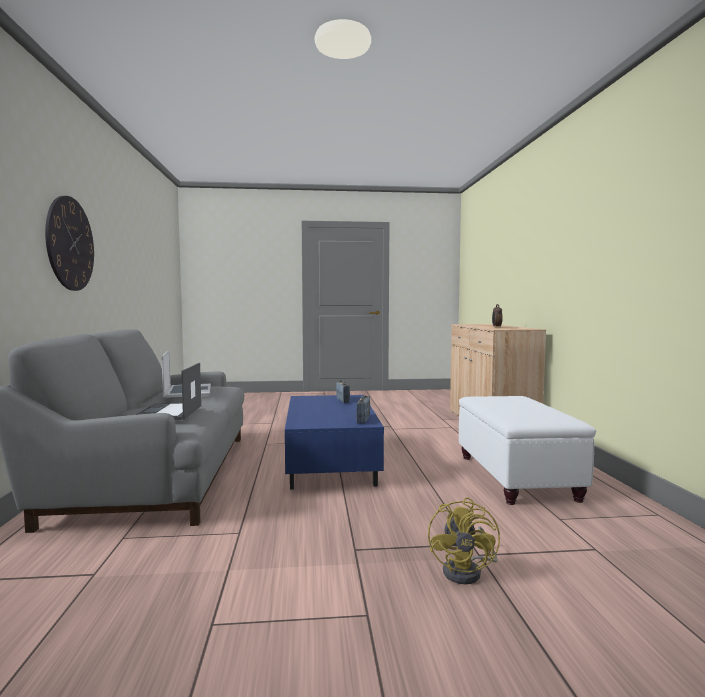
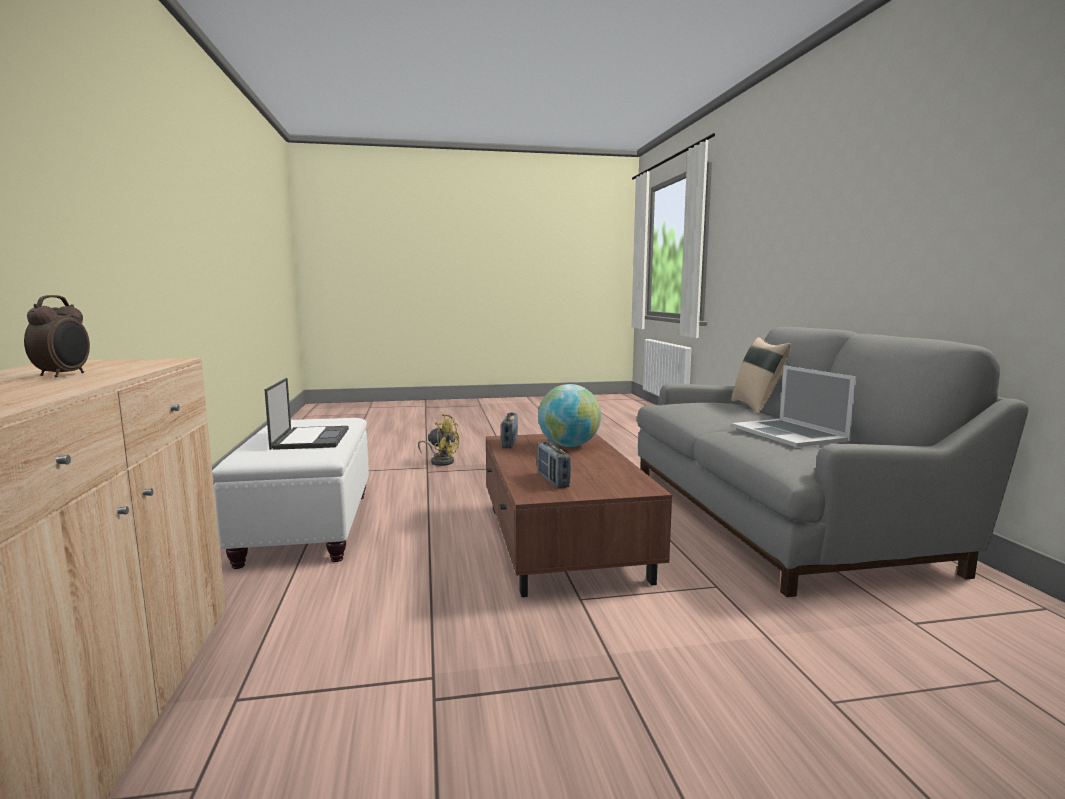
camera: 175 degrees right, 5 degrees up
wall clock [45,196,94,291] -> none
laptop [136,363,201,420] -> laptop moved to [265,378,349,450]
blue coffee table [285,395,384,490] -> brown coffee table [486,434,672,597]
yellow fan [428,497,500,584] -> yellow fan turned 105 degrees clockwise [418,414,459,466]
none -> globe [538,384,601,447]
none -> beige pillow [731,337,791,415]

